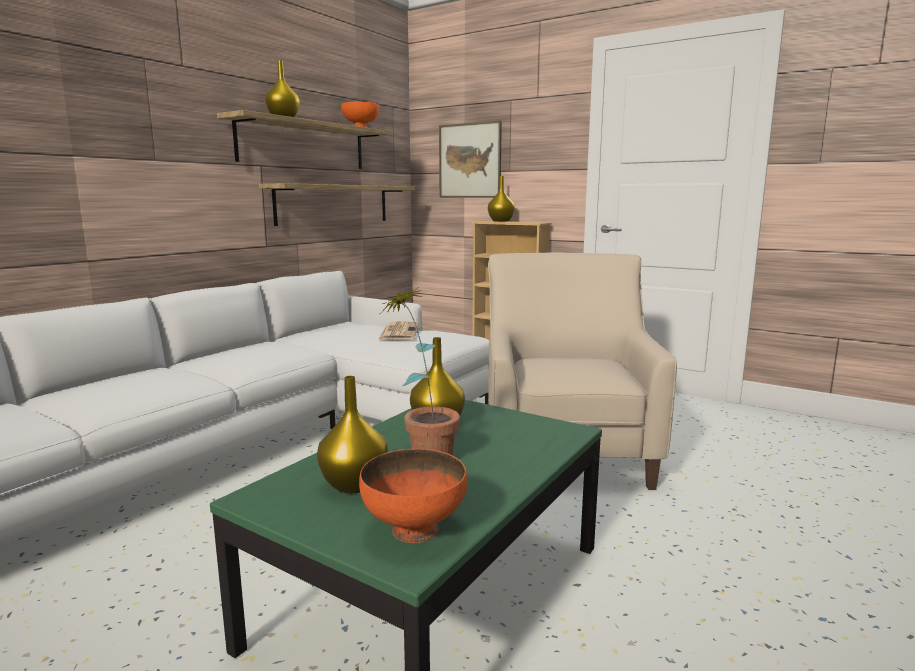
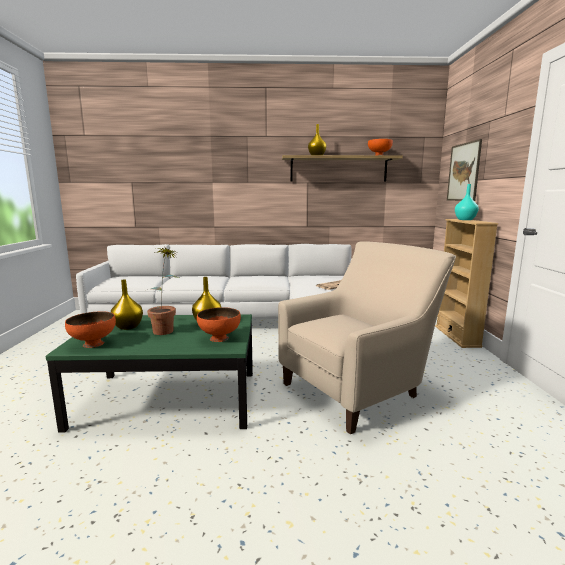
camera: 55 degrees right, 0 degrees up
shelf [259,183,415,226] -> none
yellow vase [488,176,515,222] -> turquoise vase [455,184,479,220]
none -> orange bowl [197,307,241,342]

